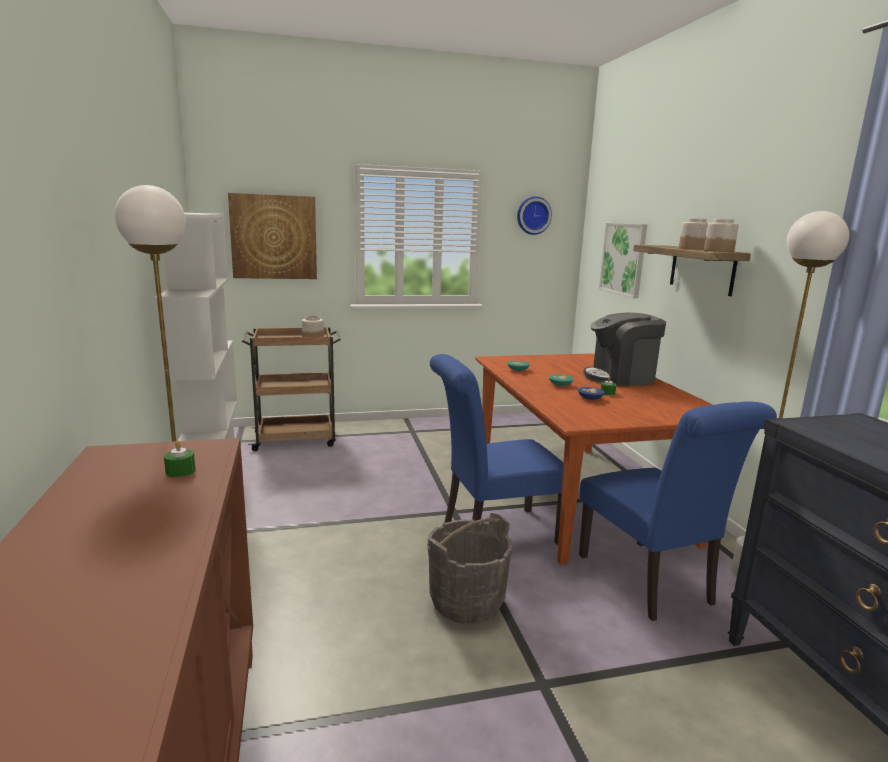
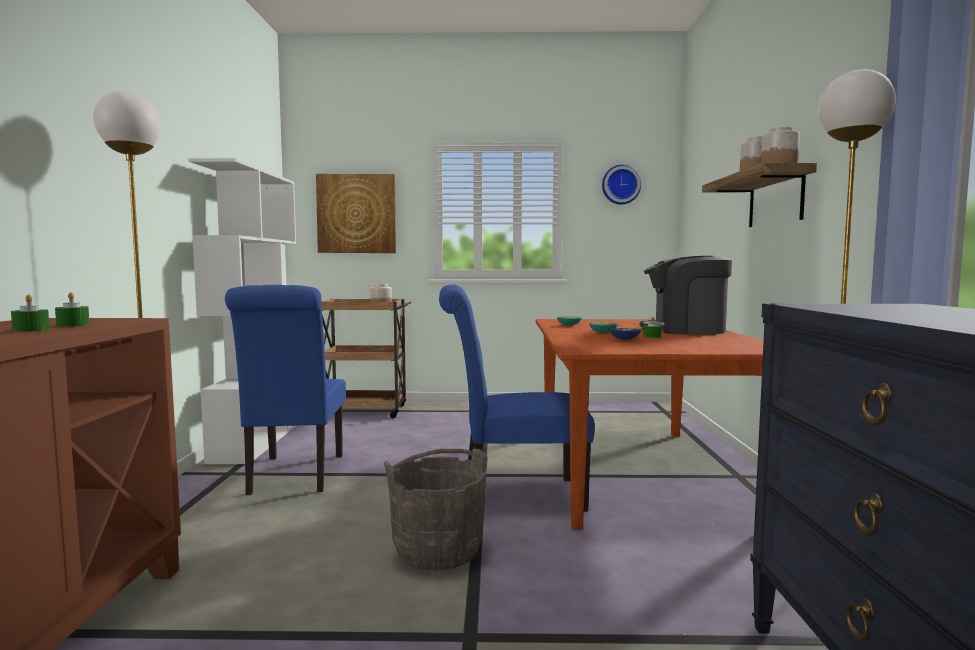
camera: 15 degrees right, 10 degrees down
blue chair [579,401,777,621] -> blue chair moved to [225,285,346,495]
picture [599,223,647,299] -> none
none -> green candle [11,294,50,332]

